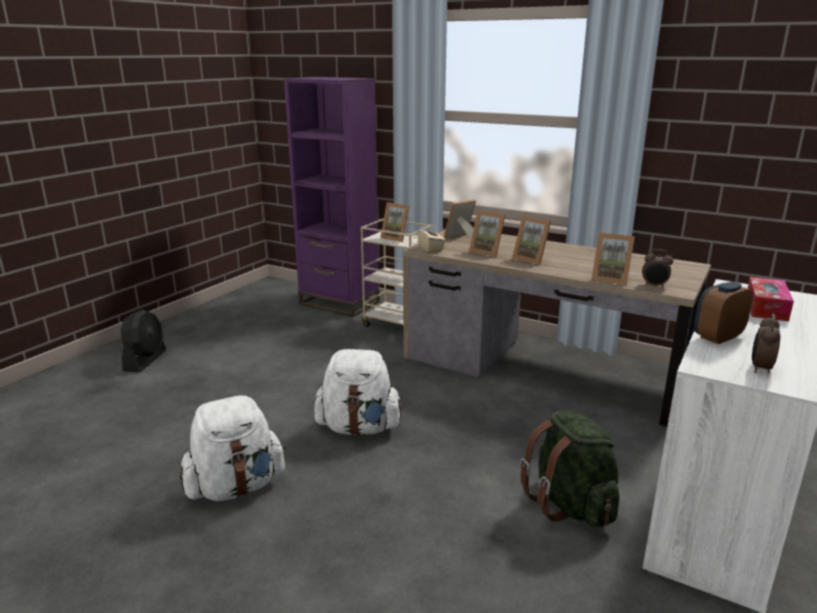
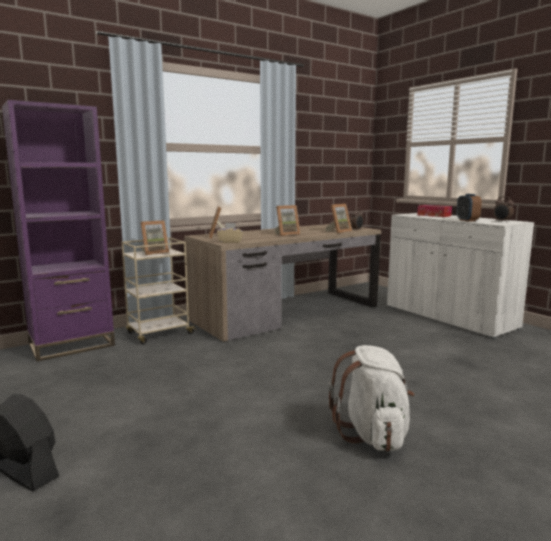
camera: 65 degrees left, 10 degrees down
white backpack [314,349,404,435] -> none
picture frame [469,210,505,257] -> none
green backpack [520,410,619,527] -> none

